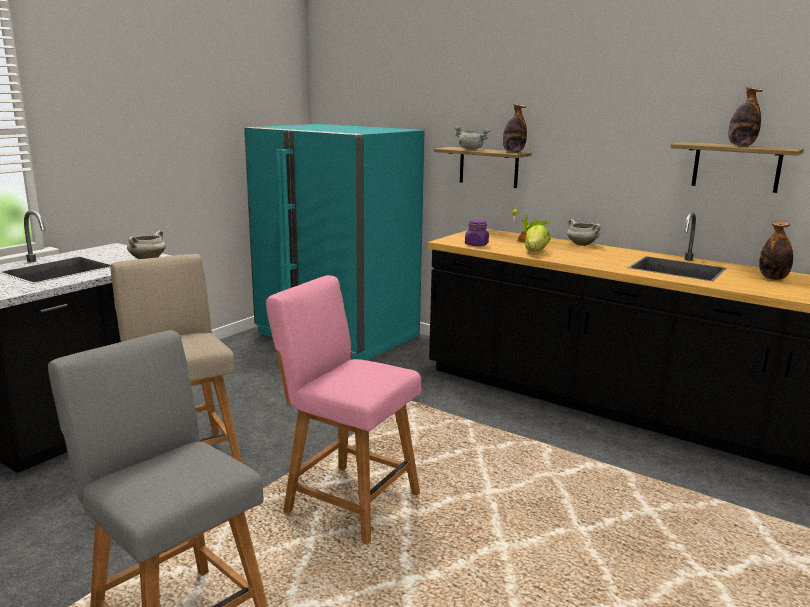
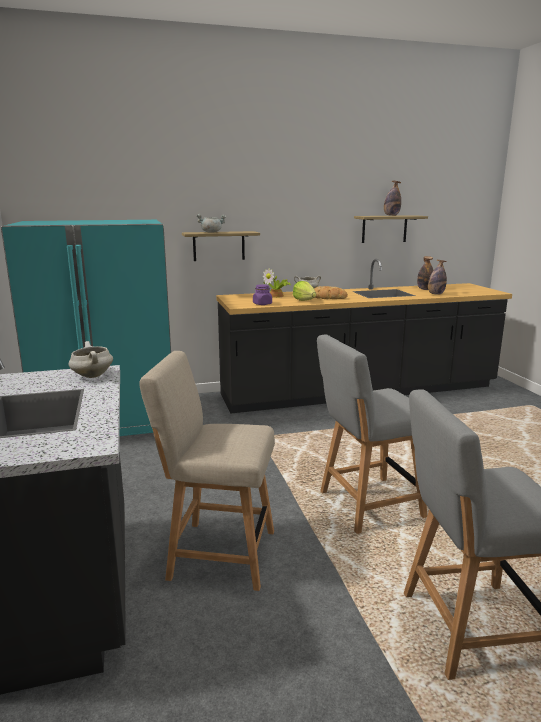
camera: 50 degrees left, 0 degrees up
pink chair [266,275,421,545] -> grey chair [317,335,427,534]
bottle [503,104,527,153] -> bottle moved to [428,260,447,295]
none -> bread [314,286,348,299]

